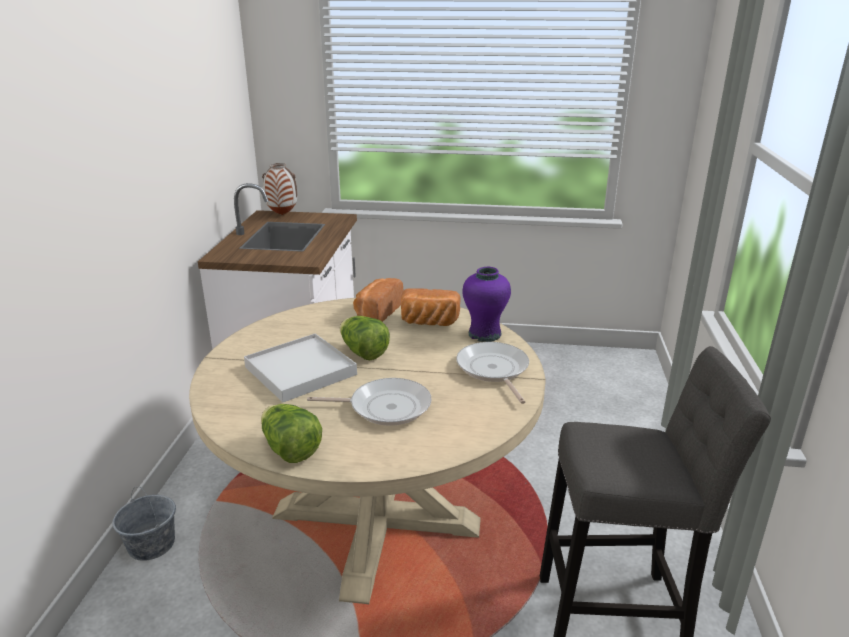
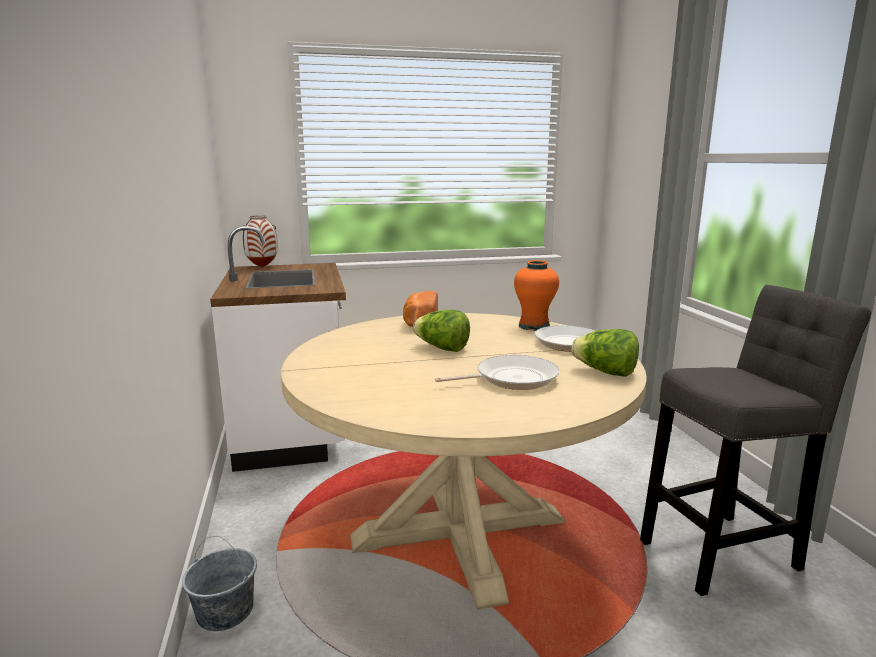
camera: 20 degrees left, 10 degrees down
white tray [244,333,357,402] -> none
lettuce [261,404,322,463] -> lettuce moved to [571,329,639,377]
bread [401,288,461,326] -> none
purple vase [462,267,511,342] -> orange vase [514,260,559,331]

